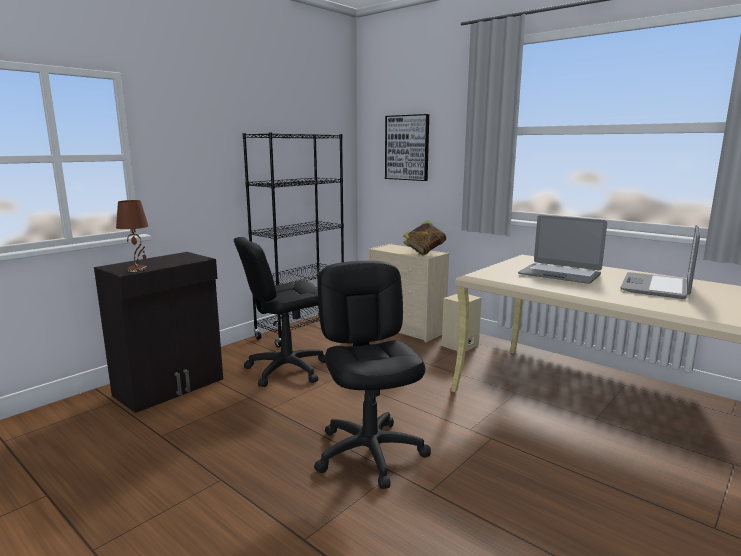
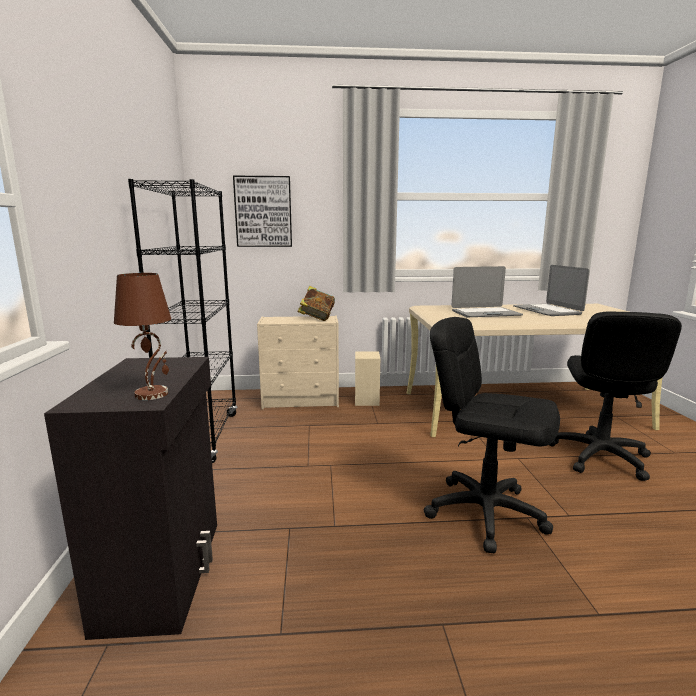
camera: 45 degrees left, 0 degrees up
black office chair [234,237,325,387] -> black office chair moved to [549,312,682,481]

